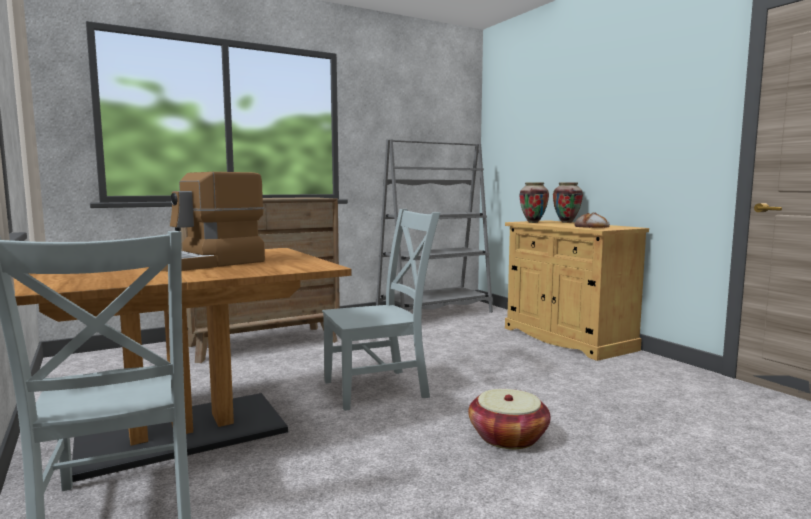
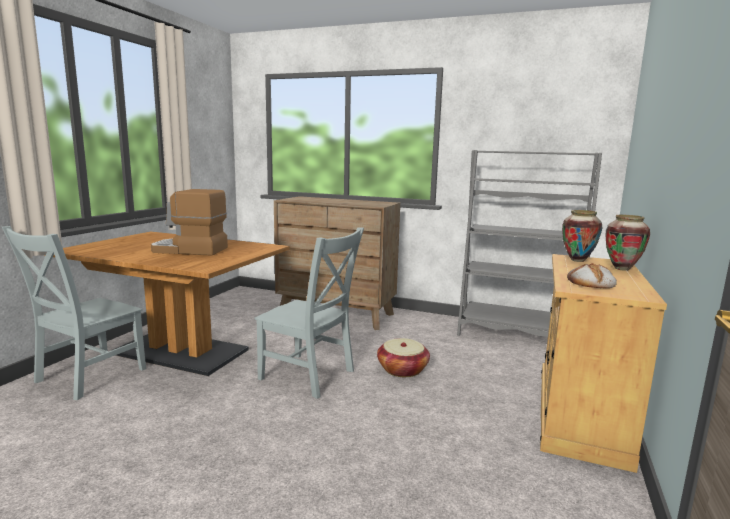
camera: 50 degrees right, 5 degrees up
basket [468,389,550,449] -> basket moved to [377,338,430,377]

